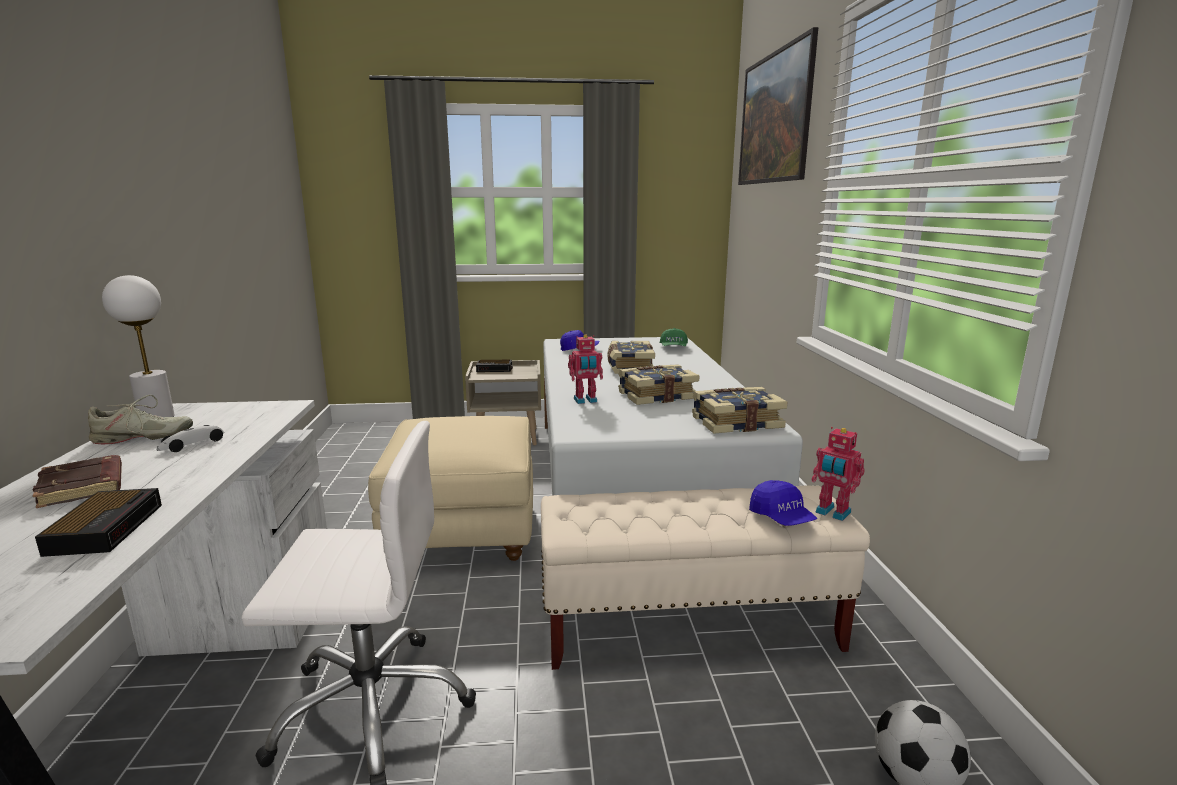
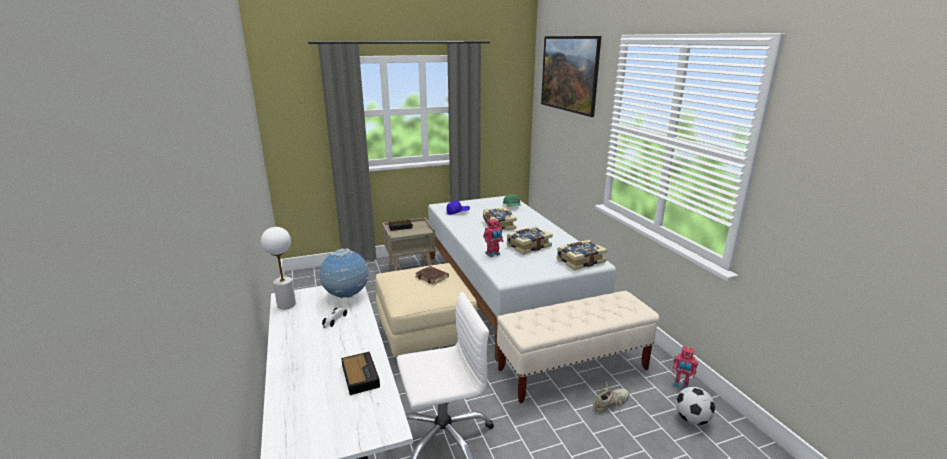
camera: 15 degrees left, 5 degrees up
brown book [33,455,122,508] -> brown book moved to [415,266,449,285]
beige shoe [88,395,193,444] -> beige shoe moved to [593,381,629,412]
blue cap [749,480,817,526] -> none
toy robot [811,427,865,521] -> toy robot moved to [673,346,698,389]
none -> globe [320,248,369,298]

